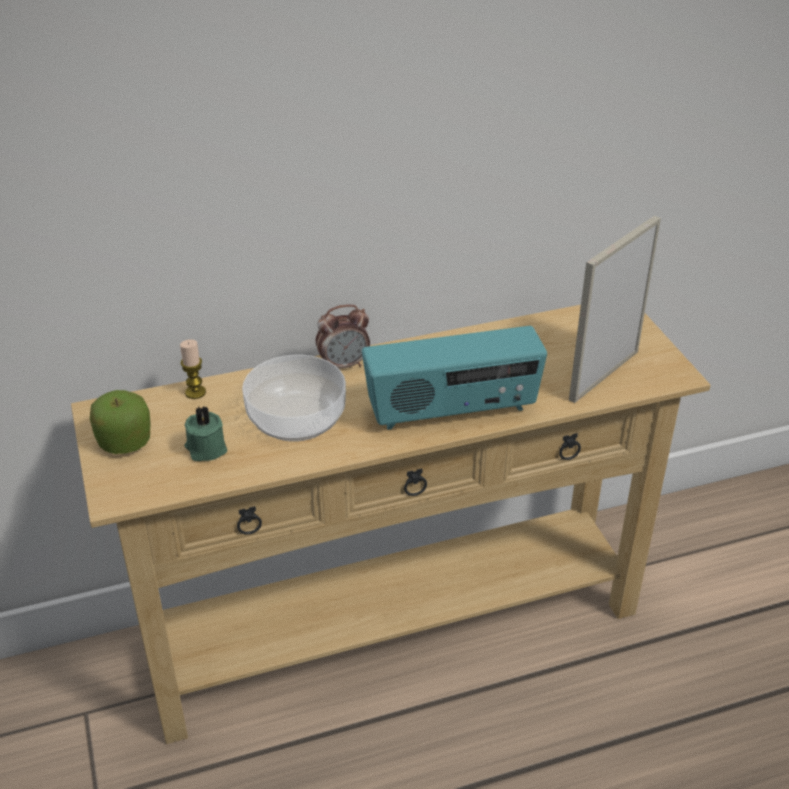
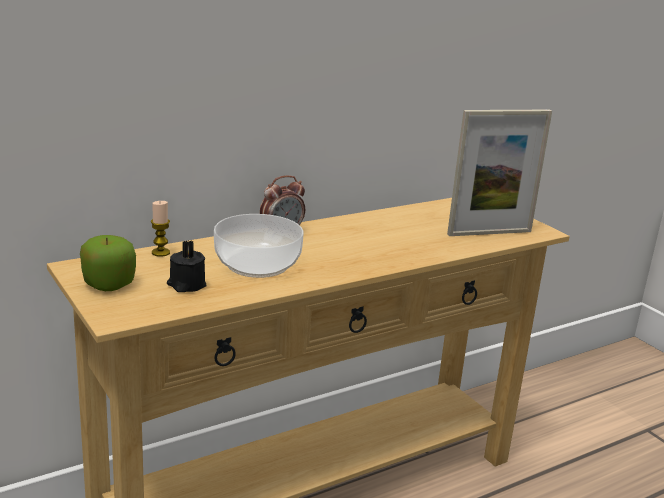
camera: 15 degrees left, 15 degrees down
green candle [184,406,227,461] -> black candle [167,240,206,292]
radio [362,326,547,430] -> none
picture frame [569,216,661,403] -> picture frame turned 135 degrees counterclockwise [447,110,552,236]

